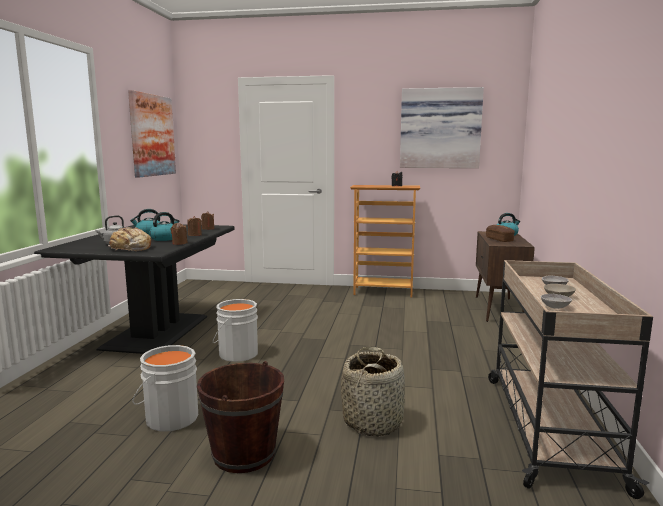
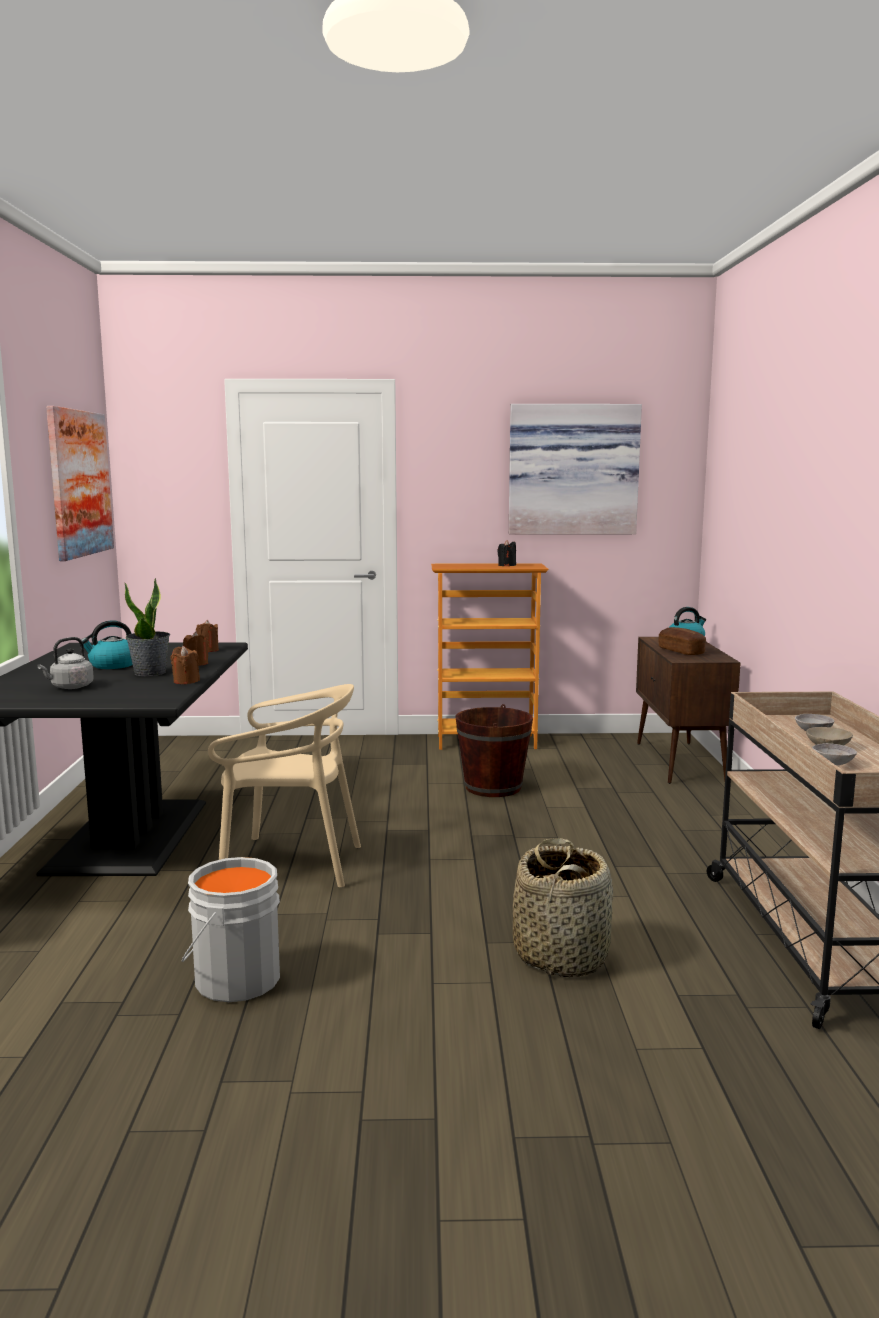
camera: 10 degrees left, 0 degrees up
bread [108,227,151,251] -> none
kettle [149,212,180,241] -> potted plant [125,578,170,676]
brown bucket [197,361,284,473] -> brown bucket moved to [456,704,533,797]
grey bucket [213,299,258,362] -> beige chair [208,684,361,888]

